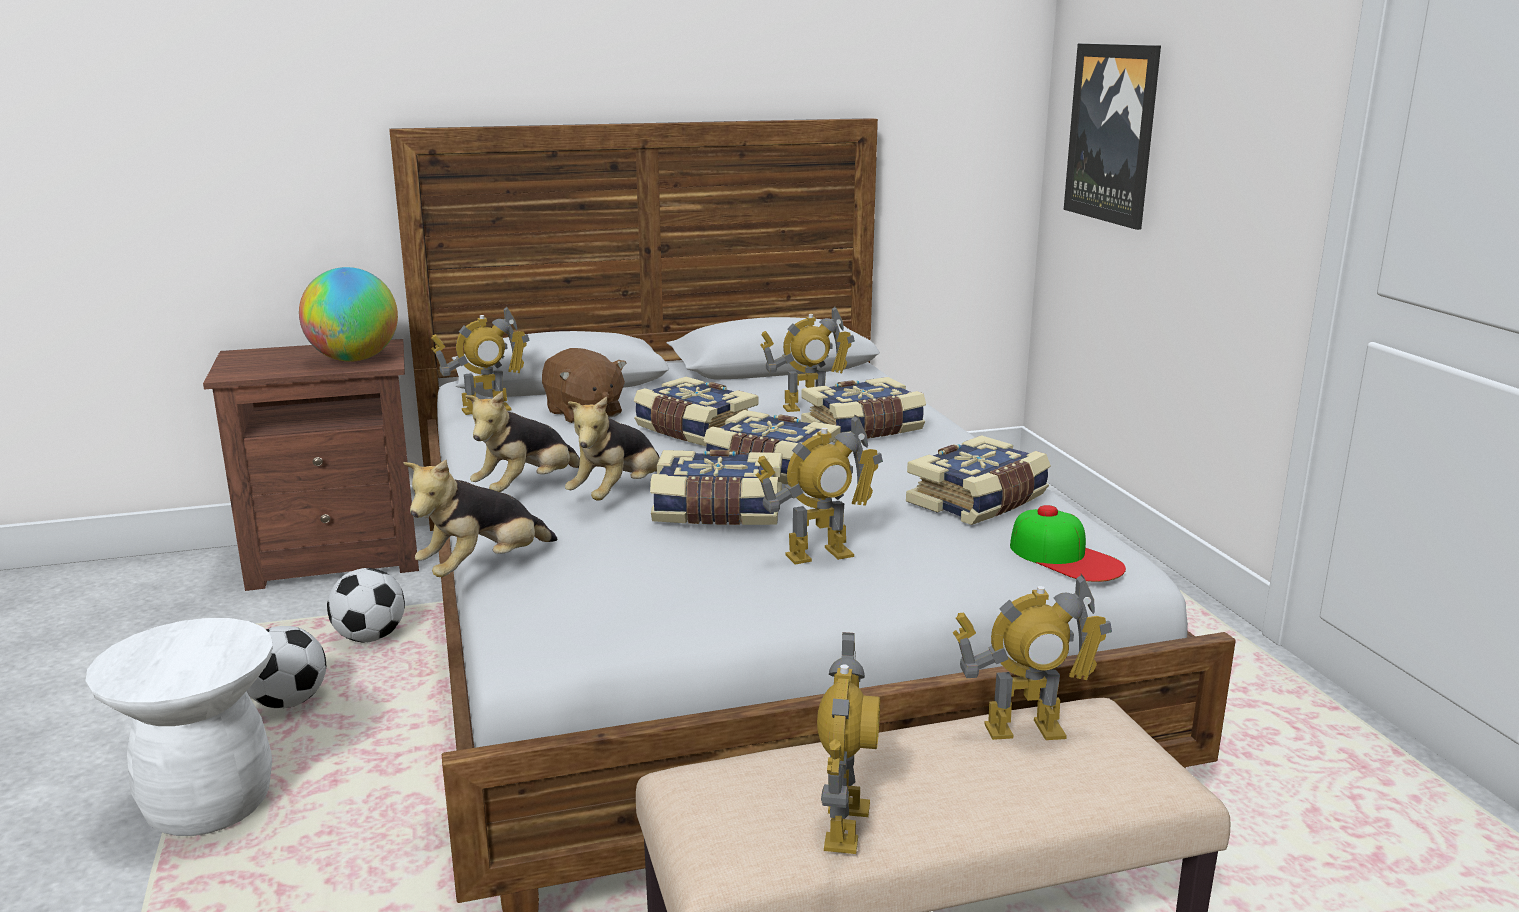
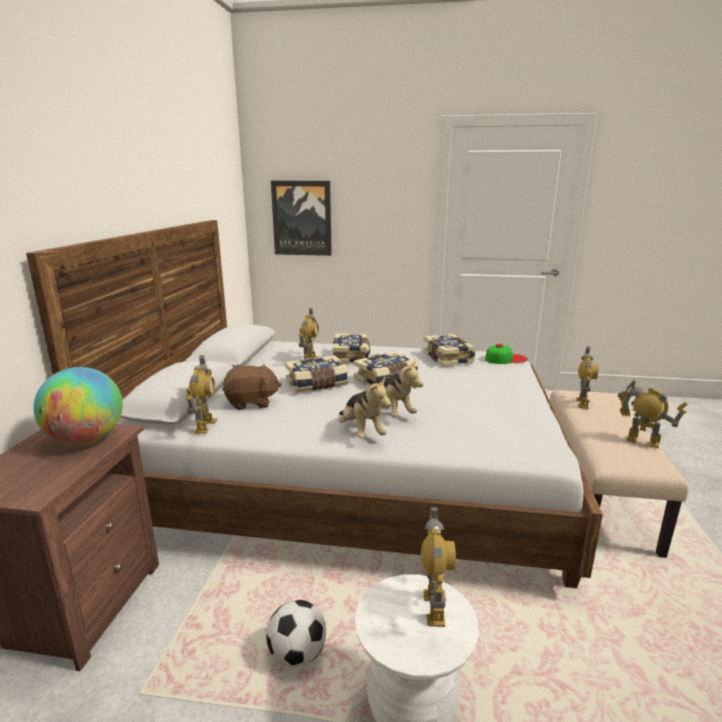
camera: 65 degrees left, 0 degrees up
football [327,568,405,643] -> none
plush toy [404,460,557,577] -> none
book [650,450,782,525] -> none
toy robot [756,414,883,564] -> toy robot moved to [421,506,456,627]

